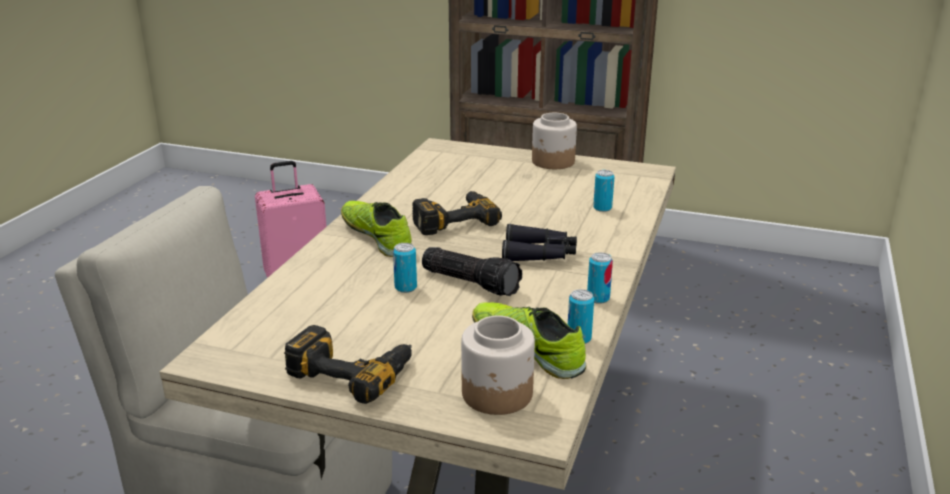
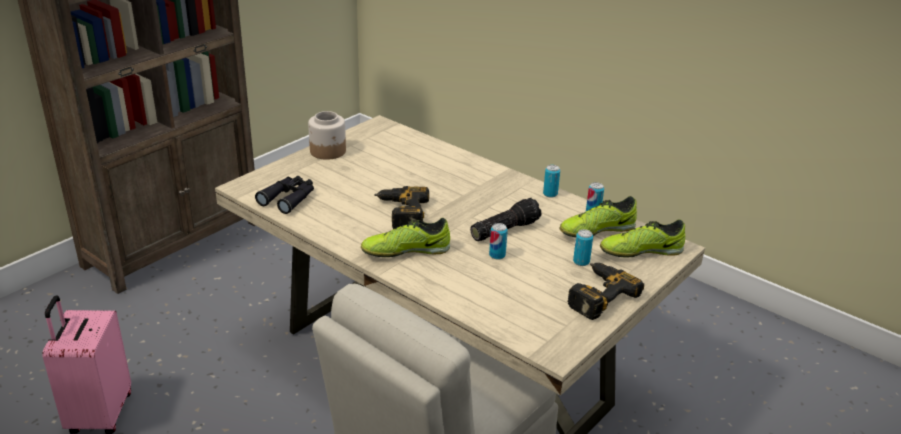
camera: 70 degrees left, 5 degrees up
jar [461,316,535,415] -> shoe [600,219,685,257]
black binoculars [502,224,577,261] -> black binoculars moved to [255,176,314,214]
can [593,170,615,212] -> can moved to [573,229,593,266]

